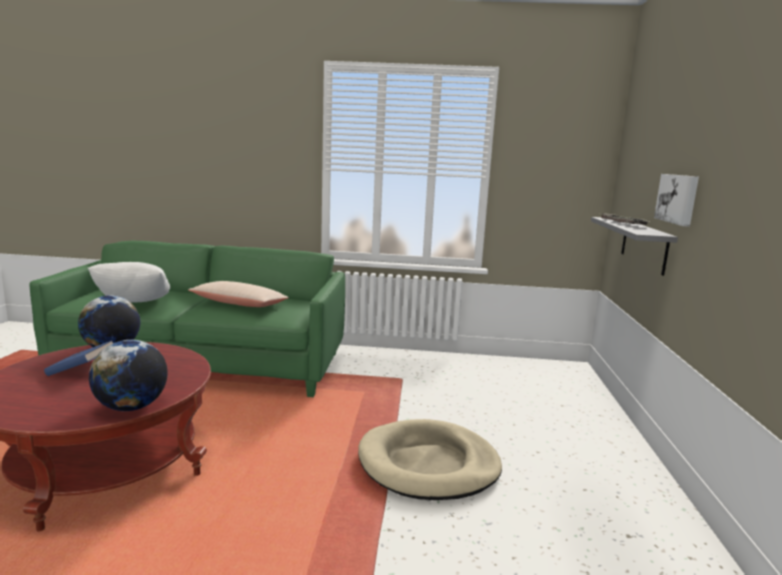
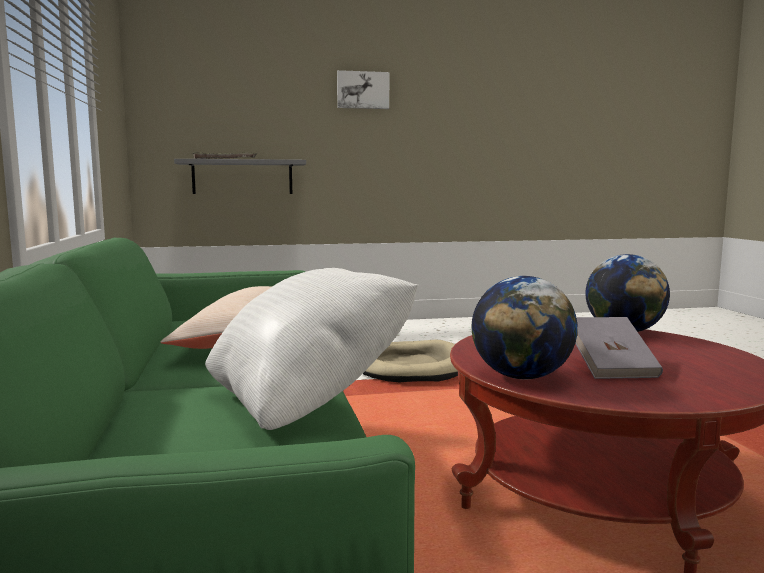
camera: 105 degrees left, 5 degrees down
blue book [44,340,113,376] -> grey book [575,317,663,379]
picture [654,174,699,227] -> picture moved to [337,70,389,109]

